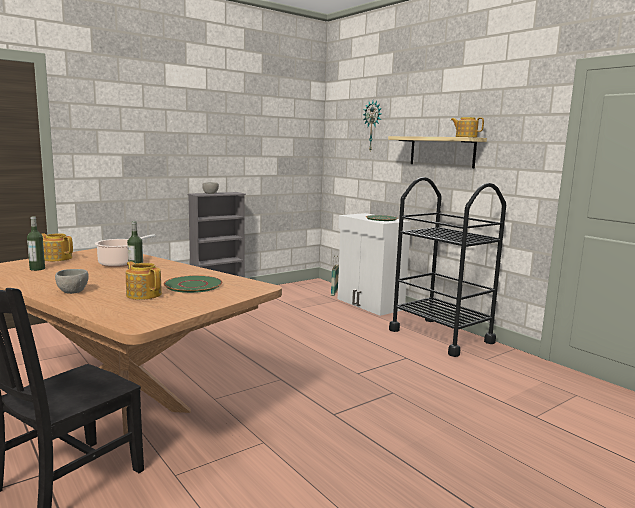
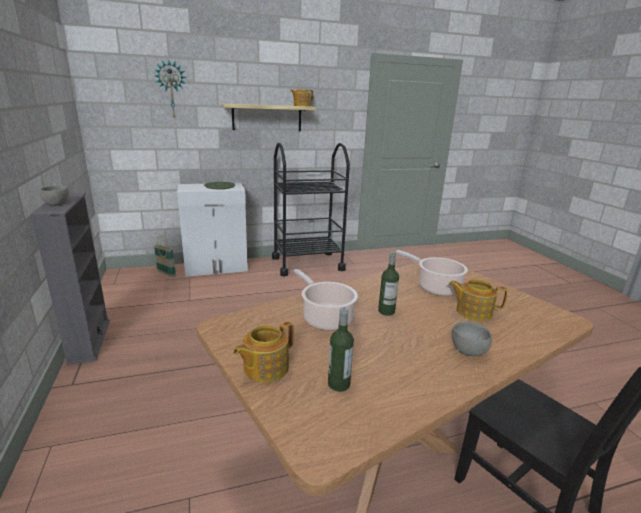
camera: 70 degrees left, 10 degrees up
teapot [126,261,162,300] -> teapot turned 45 degrees clockwise [449,279,508,321]
green plate [164,275,222,293] -> cooking pot [396,250,468,296]

